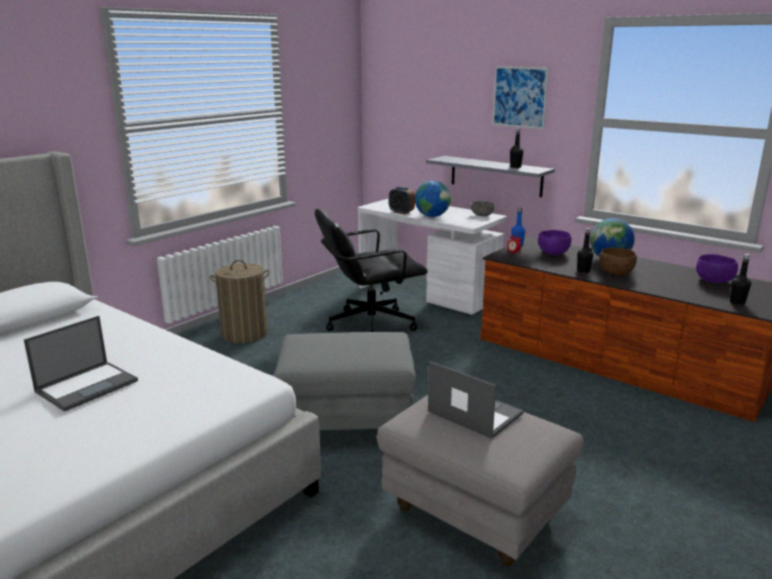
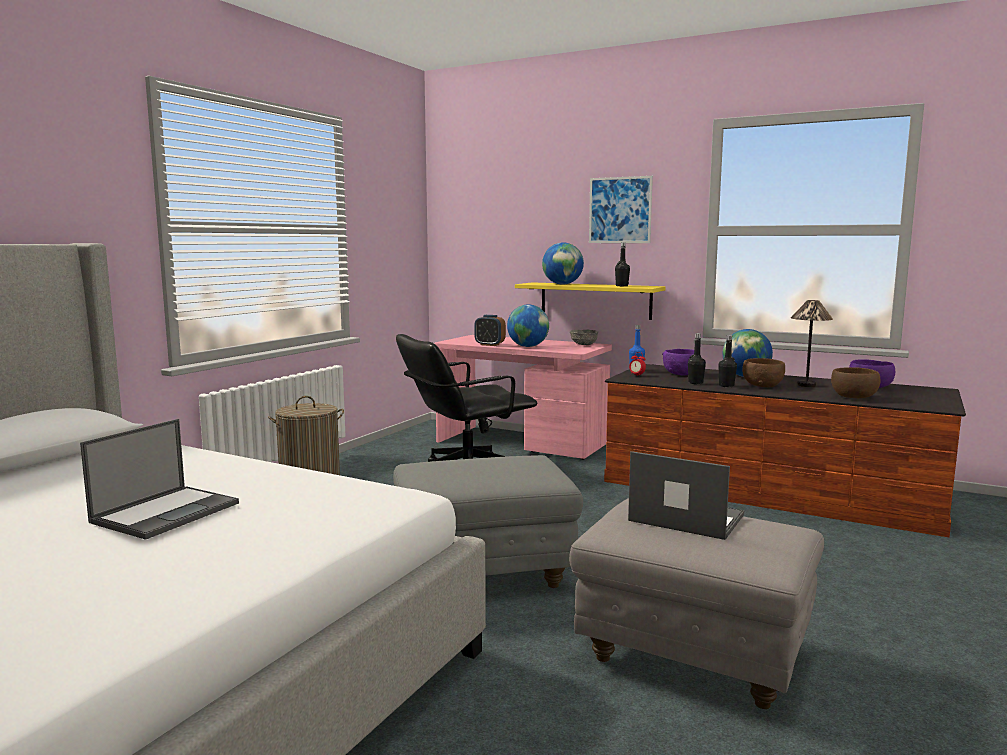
camera: 10 degrees left, 10 degrees down
white desk [358,198,507,315] -> pink desk [435,335,612,460]
grey shelf [426,156,555,197] -> yellow shelf [515,282,666,320]
black bottle [730,254,751,305] -> black bottle moved to [688,333,706,384]
none -> globe [542,242,584,285]
none -> table lamp [791,300,833,387]
none -> brown bowl [831,367,880,398]

